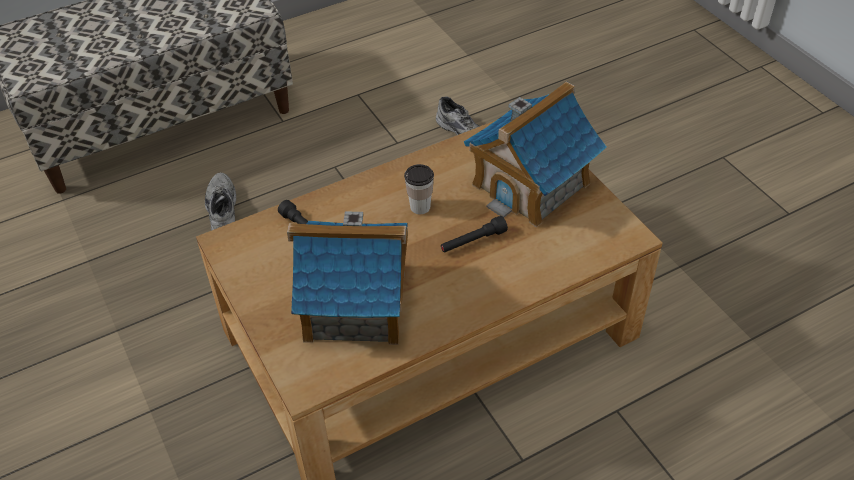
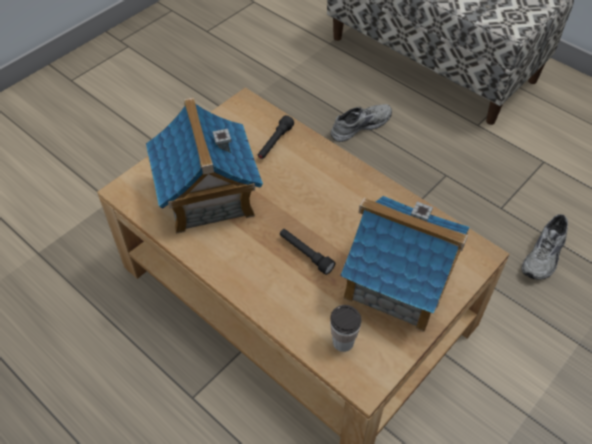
camera: 70 degrees right, 5 degrees up
cup [404,164,434,214] -> cup moved to [330,305,361,352]

